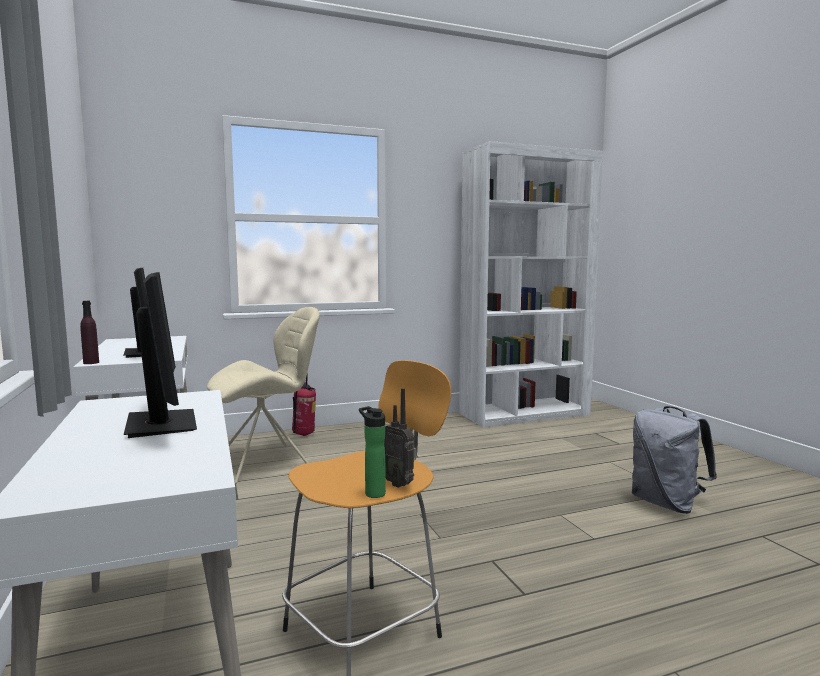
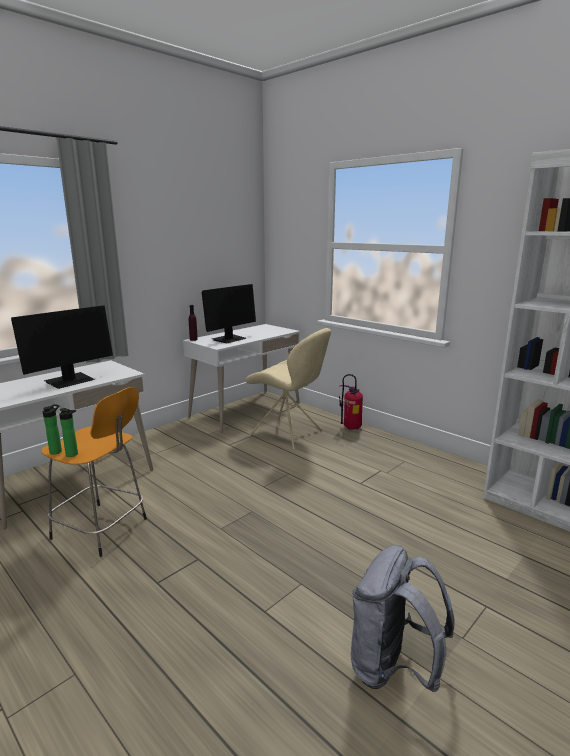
camera: 65 degrees right, 10 degrees up
radio [384,388,417,488] -> bottle [59,408,78,457]

